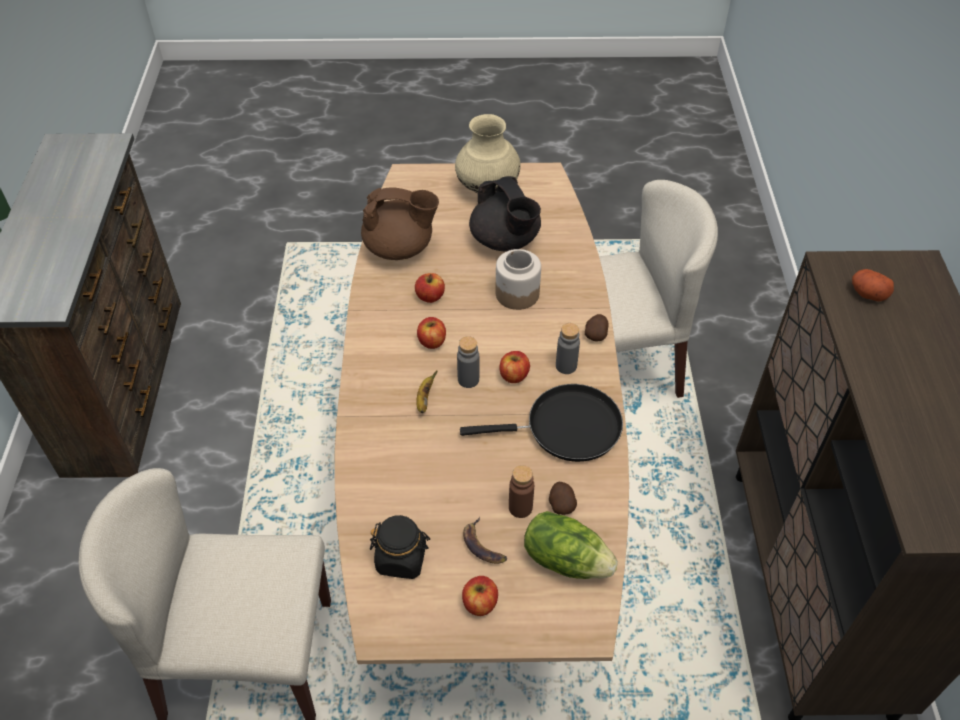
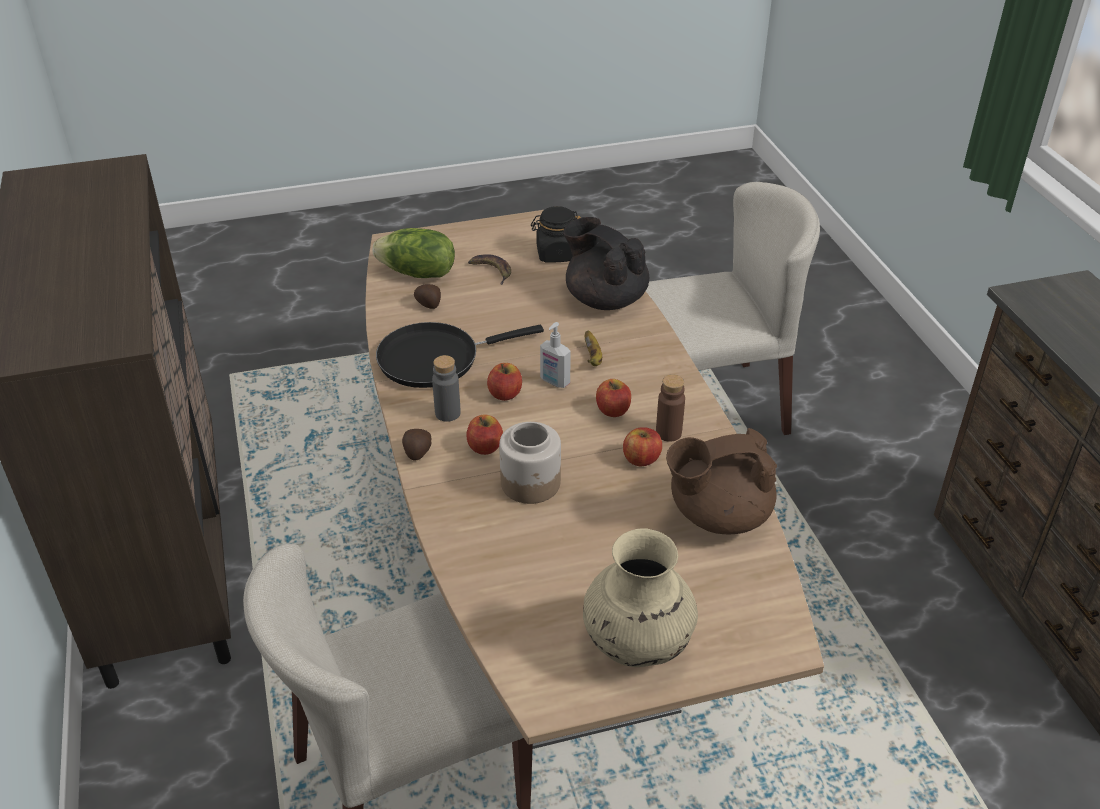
camera: 165 degrees right, 10 degrees down
grey bottle [457,336,479,388] -> soap dispenser [540,322,571,388]
apple [462,576,498,616] -> apple moved to [466,415,503,455]
black teapot [469,176,541,251] -> black teapot moved to [563,217,649,310]
brown bottle [509,465,534,518] -> brown bottle moved to [656,374,685,442]
potato [852,269,894,302] -> none

